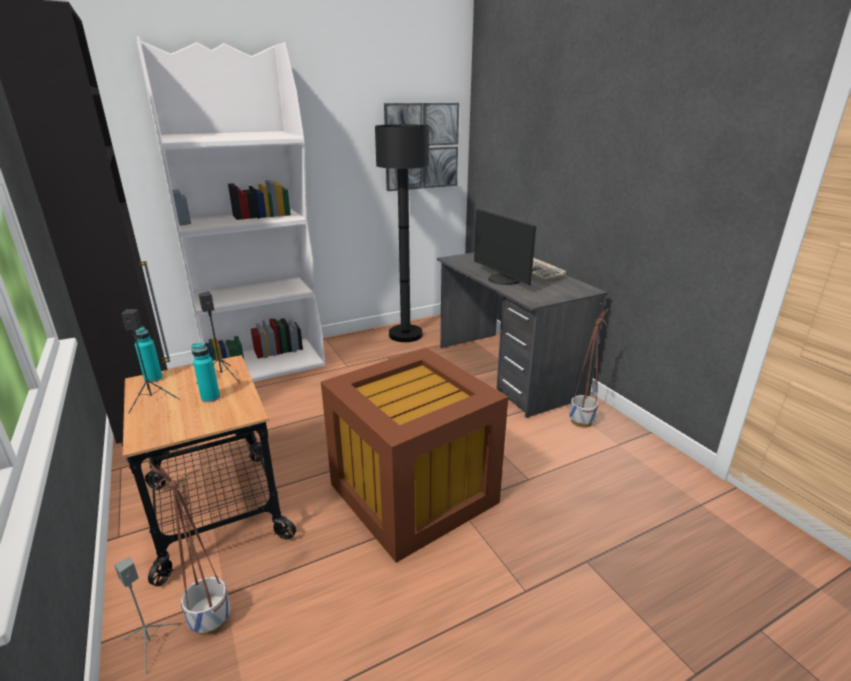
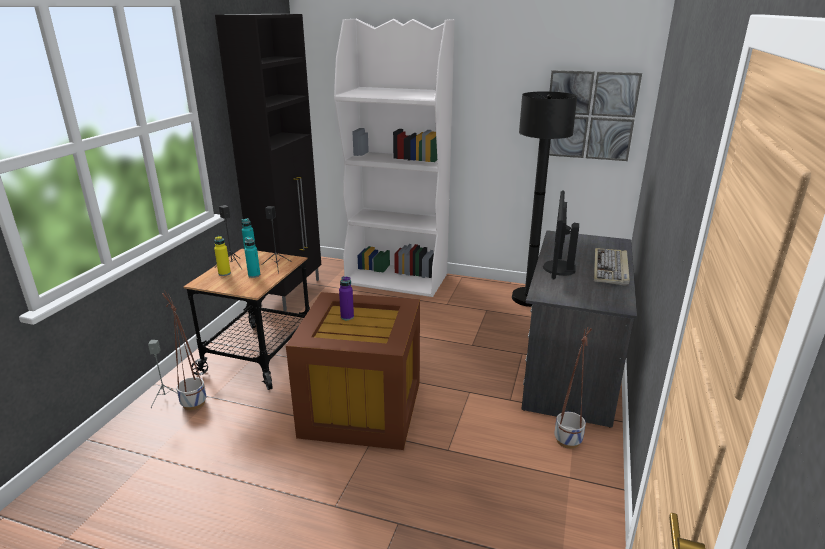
camera: 45 degrees right, 0 degrees up
none -> yellow bottle [214,236,231,276]
none -> purple bottle [339,276,354,320]

